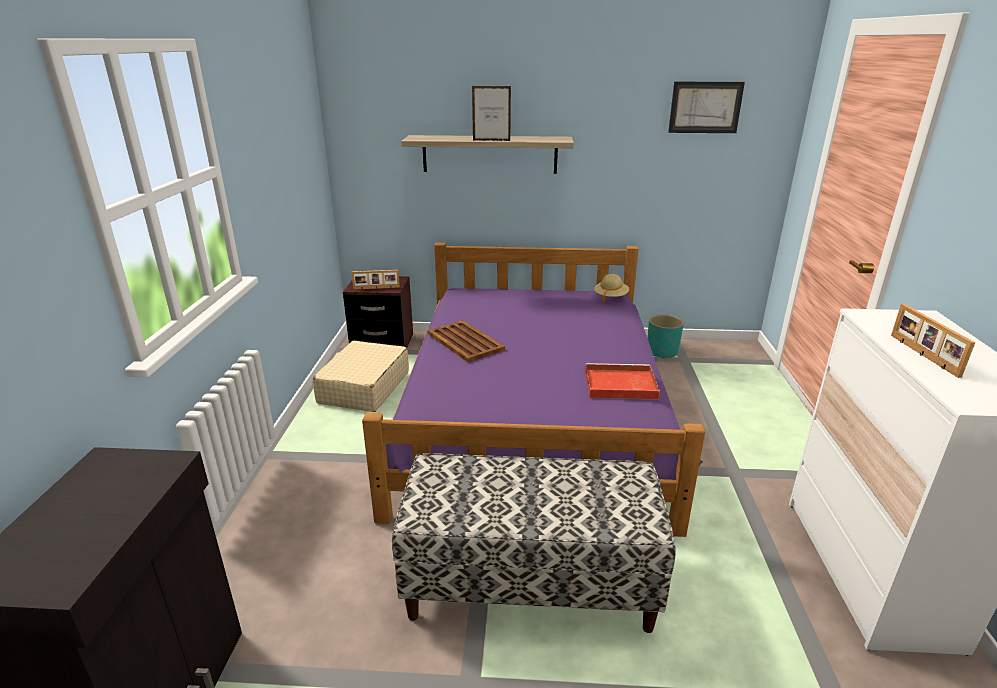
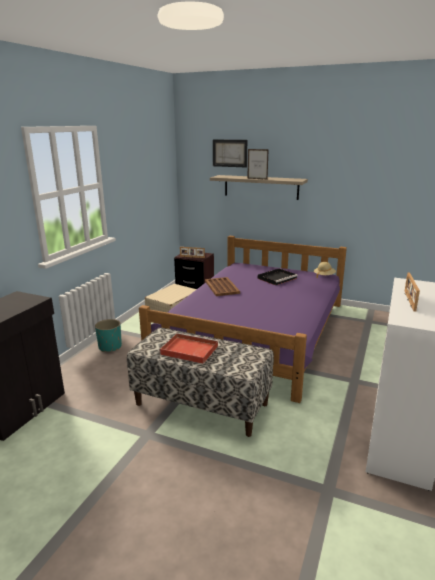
camera: 20 degrees right, 5 degrees down
red tray [585,363,660,399] -> red tray moved to [160,333,218,364]
turquoise planter [647,314,684,359] -> turquoise planter moved to [95,319,122,352]
picture [668,82,745,133] -> picture moved to [213,139,247,168]
none -> black tray [258,268,298,285]

